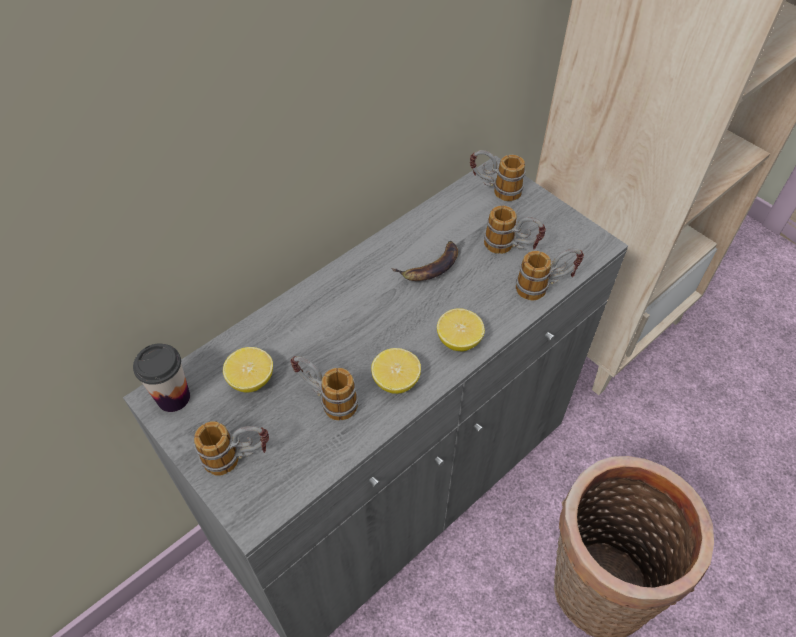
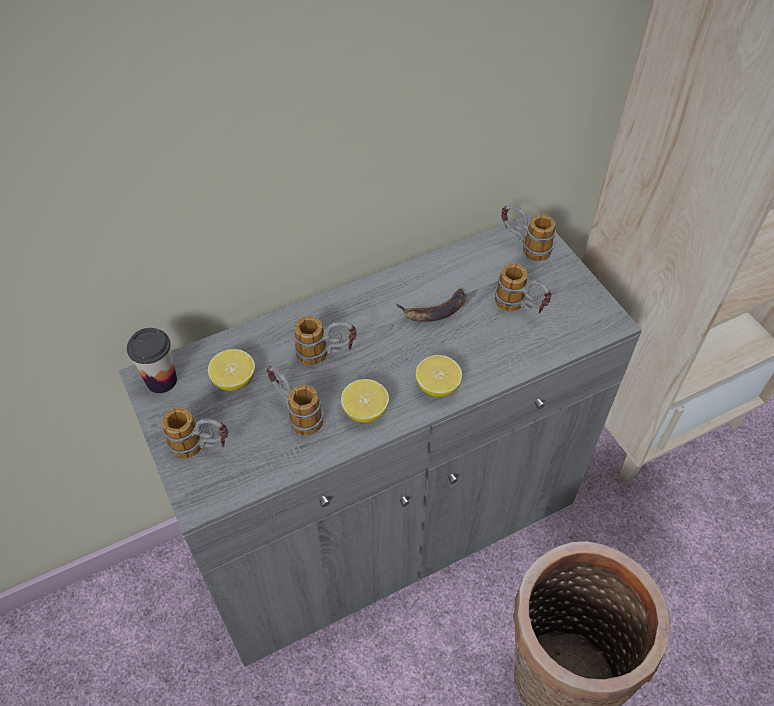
camera: 15 degrees right, 0 degrees up
mug [516,248,584,300] -> mug moved to [294,316,356,365]

